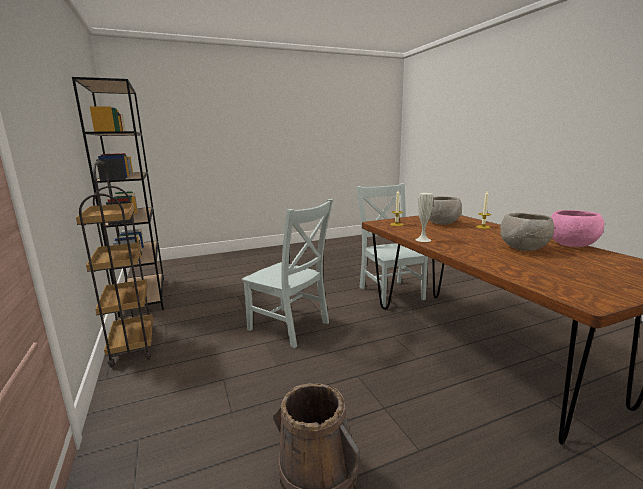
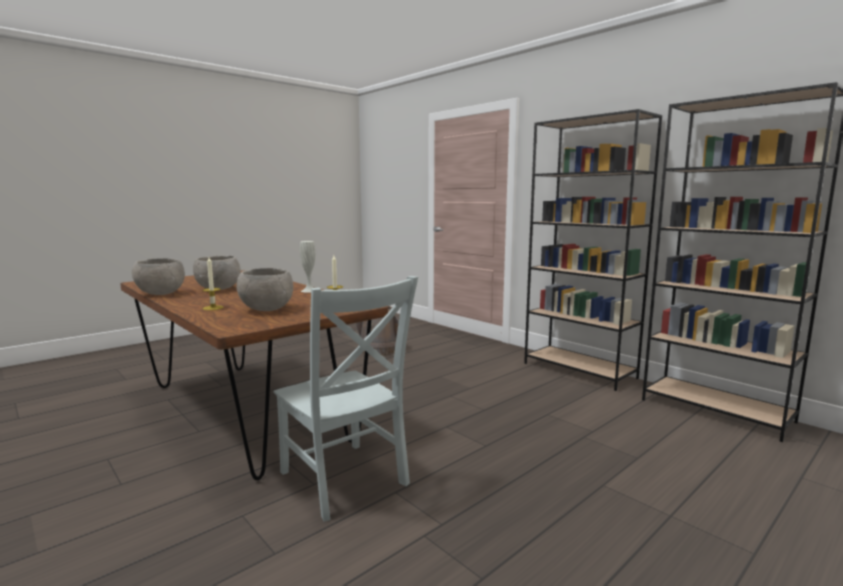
camera: 160 degrees right, 5 degrees down
brown cart [76,160,154,368] -> beige bookcase [524,109,662,391]
grey chair [242,199,333,348] -> none
pink bowl [551,210,604,247] -> grey bowl [132,258,185,295]

